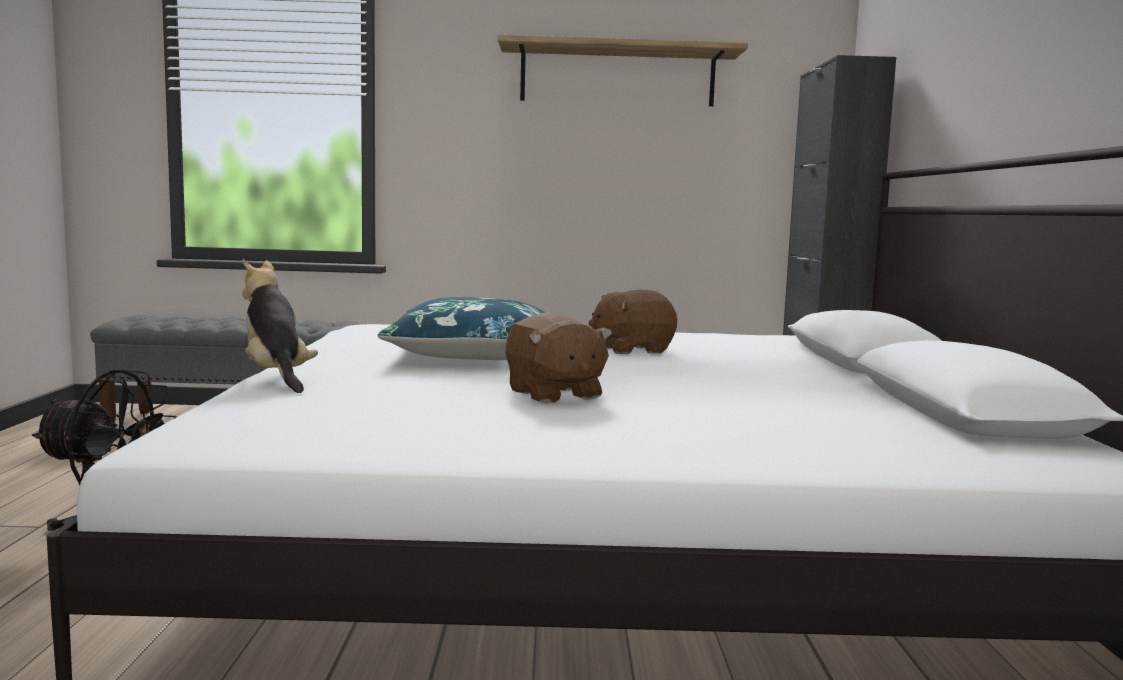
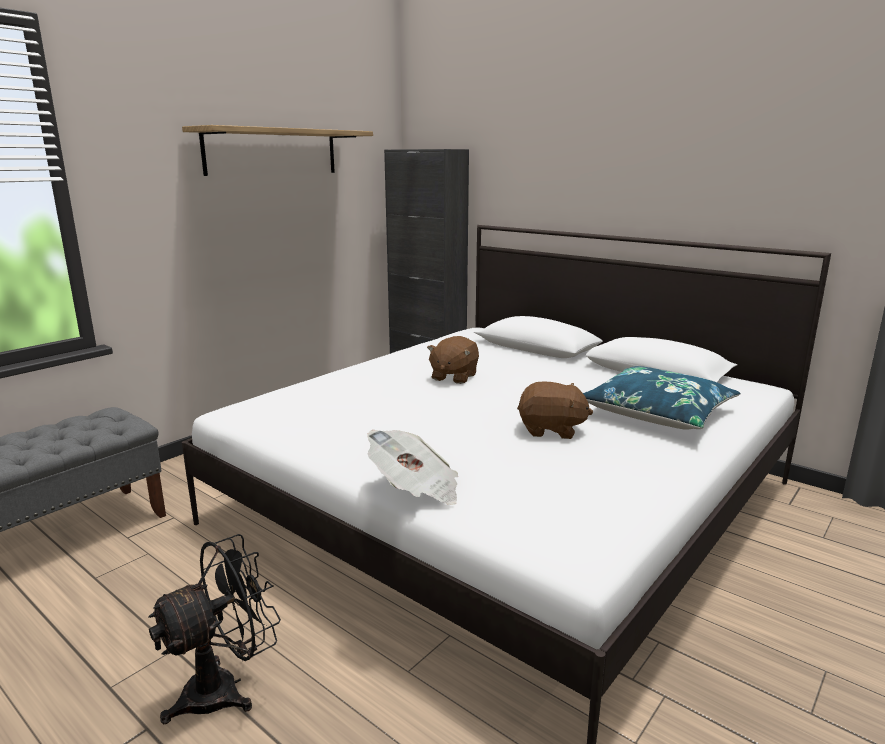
camera: 50 degrees left, 10 degrees up
plush toy [242,259,318,393] -> newspaper [367,430,458,505]
blue pillow [378,297,546,360] -> blue pillow moved to [583,366,741,430]

